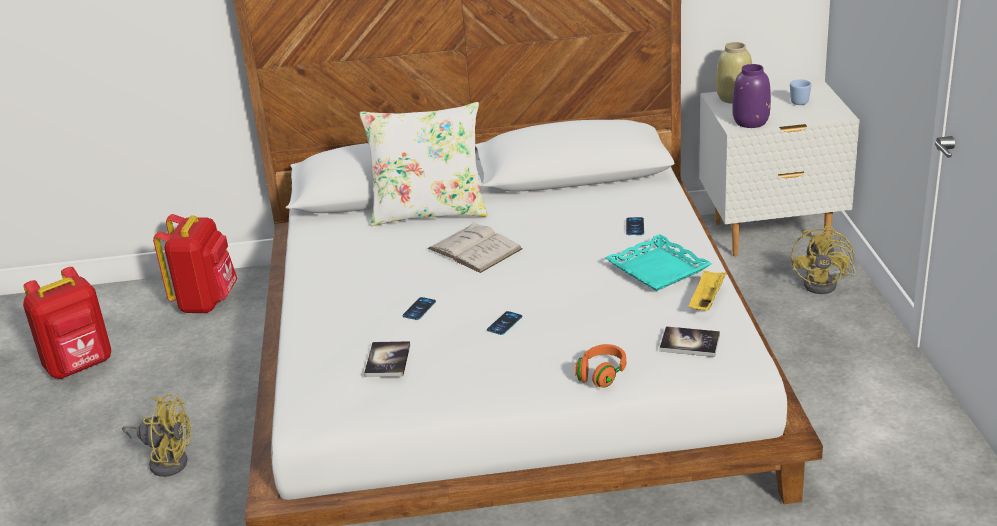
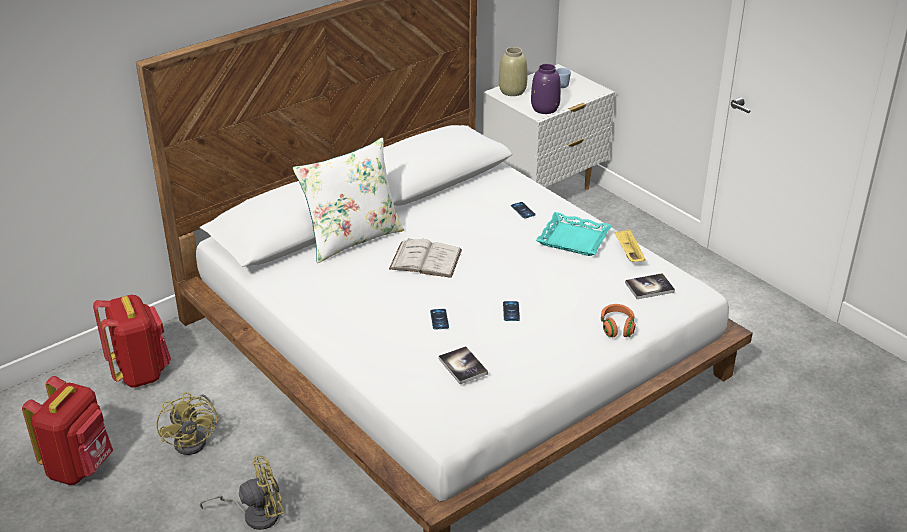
camera: 35 degrees left, 5 degrees up
yellow fan [791,225,856,294] -> yellow fan moved to [156,392,219,455]

